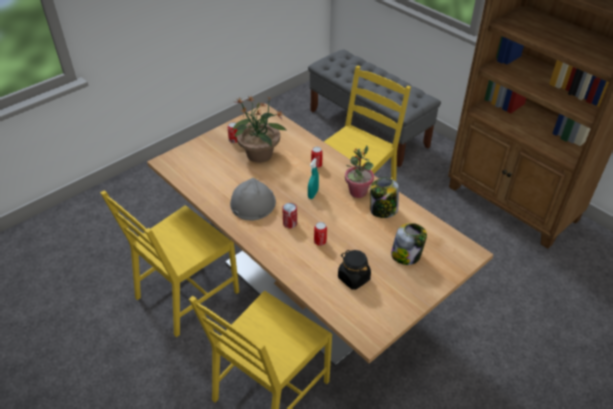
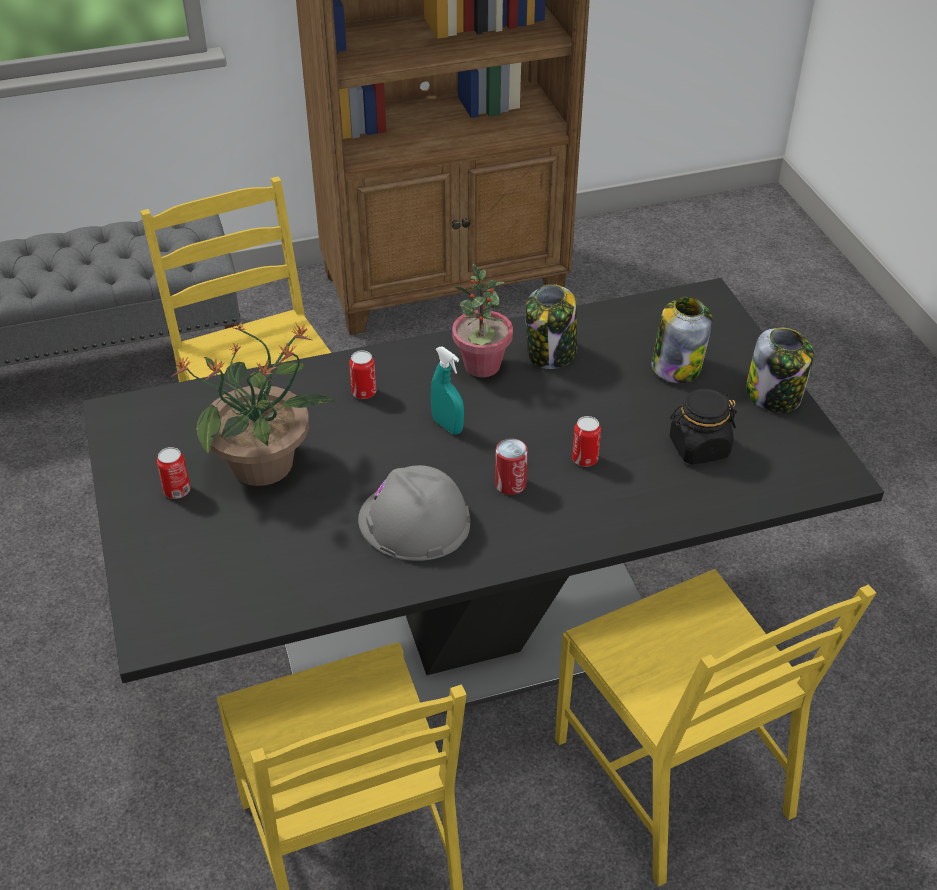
camera: 65 degrees left, 0 degrees up
beige dining table [147,103,494,367] -> black dining table [83,278,884,718]
none -> jar [746,328,814,413]

